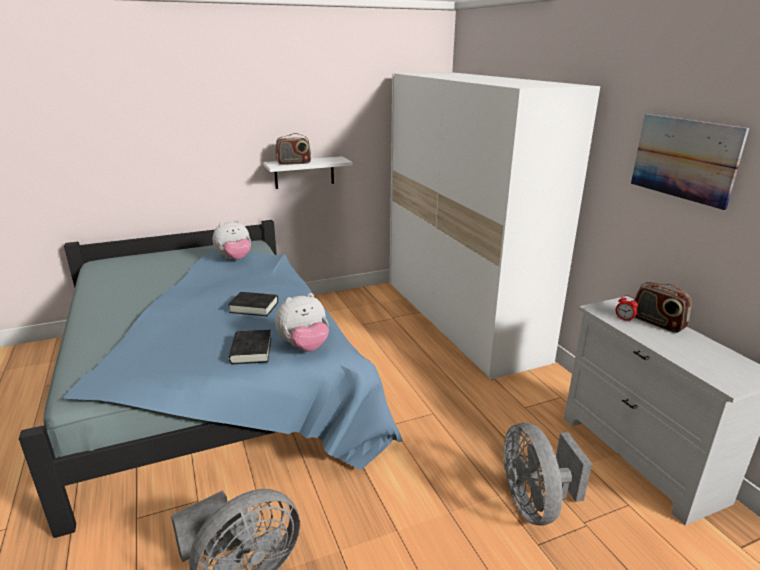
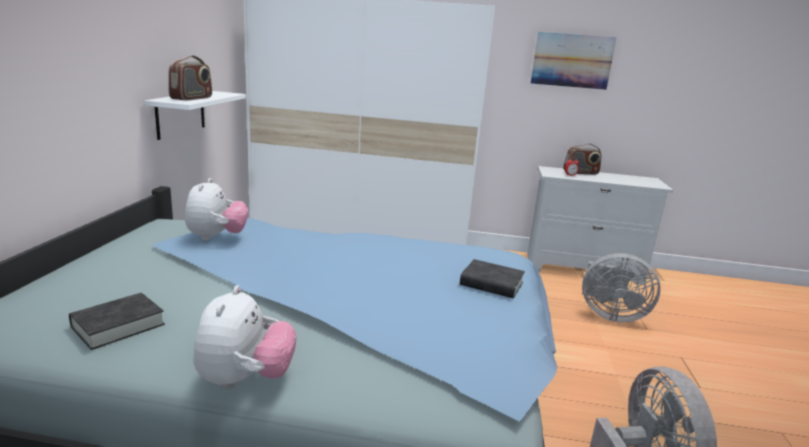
camera: 60 degrees left, 5 degrees down
black book [228,292,278,316] -> black book moved to [69,293,165,350]
plush toy [275,293,329,351] -> plush toy moved to [193,286,297,390]

